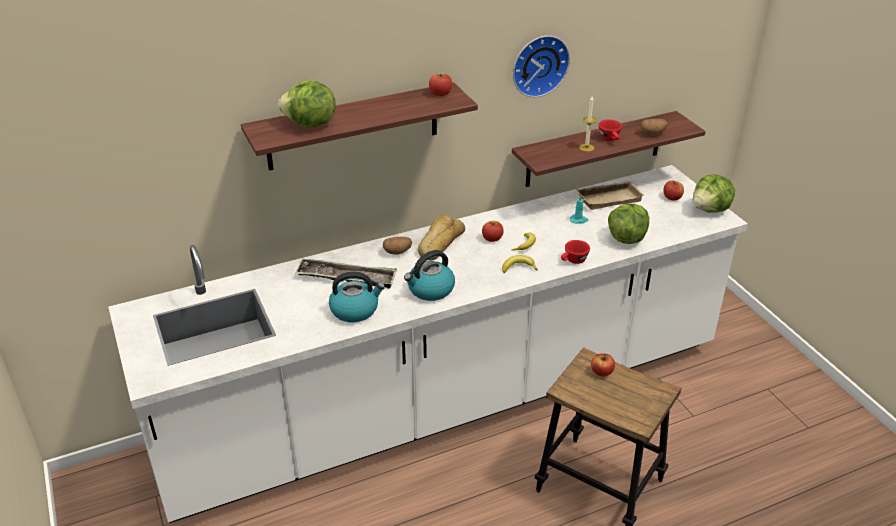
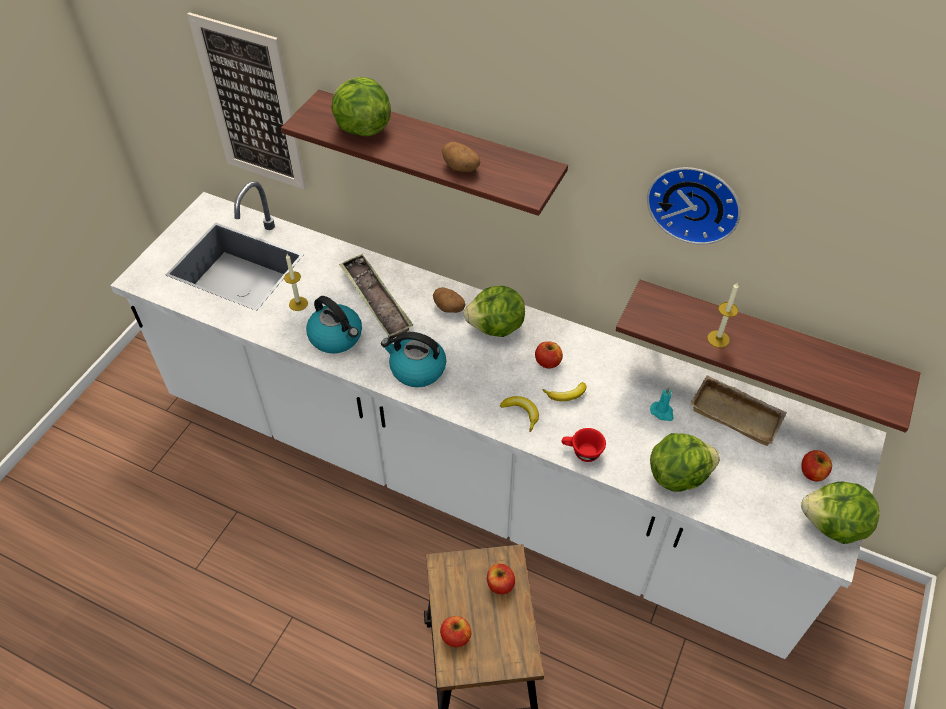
camera: 50 degrees right, 15 degrees up
bread [418,215,465,261] -> lettuce [464,286,525,337]
apple [429,73,452,96] -> apple moved to [440,616,472,647]
red cup [598,119,622,141] -> none
potato [640,119,668,135] -> potato moved to [442,142,480,172]
none -> picture [187,12,306,190]
none -> candle [284,254,308,311]

